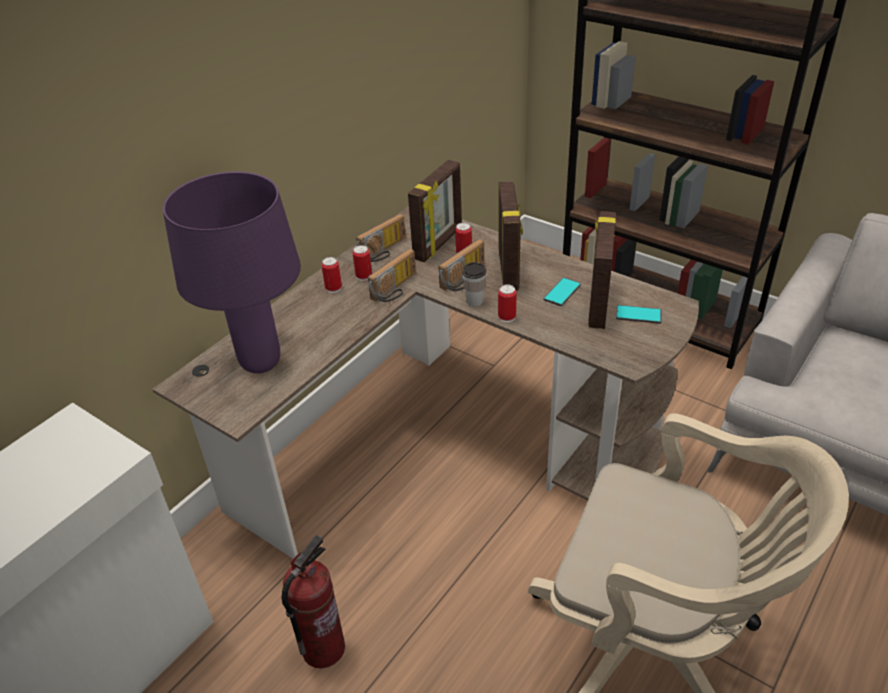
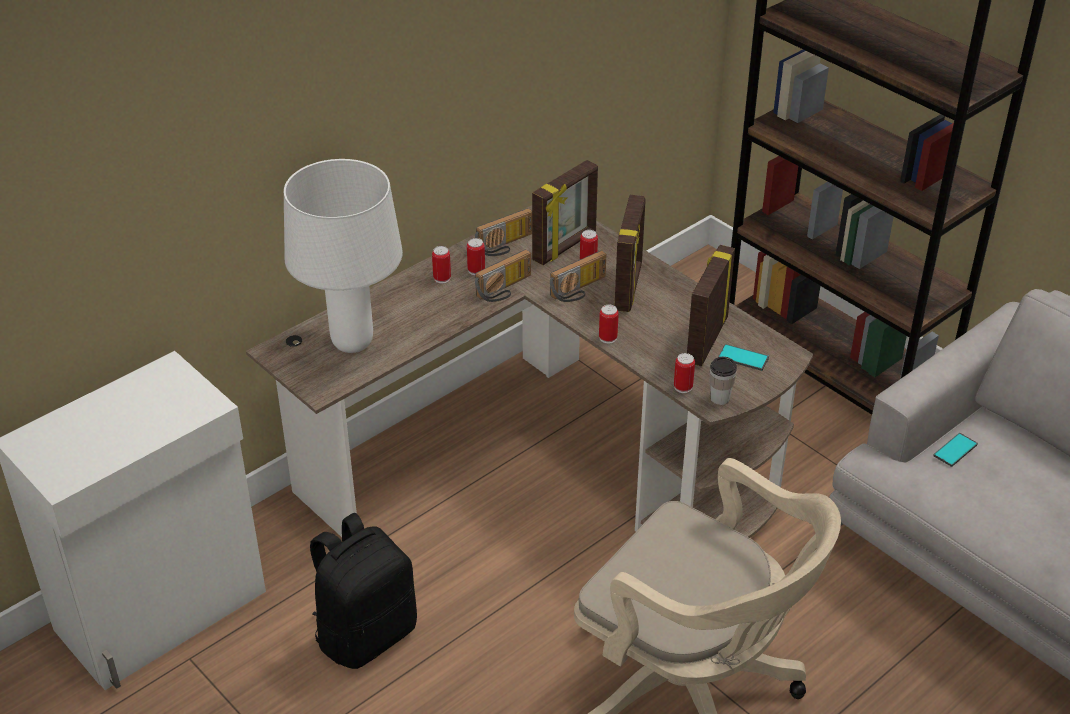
camera: 10 degrees right, 0 degrees up
purple table lamp [163,171,301,373] -> white table lamp [284,159,403,353]
fire extinguisher [281,535,345,668] -> black backpack [310,513,417,669]
cup [462,262,486,306] -> cup moved to [710,357,737,405]
phone [544,277,581,306] -> phone moved to [933,433,978,467]
none -> can [674,353,695,393]

